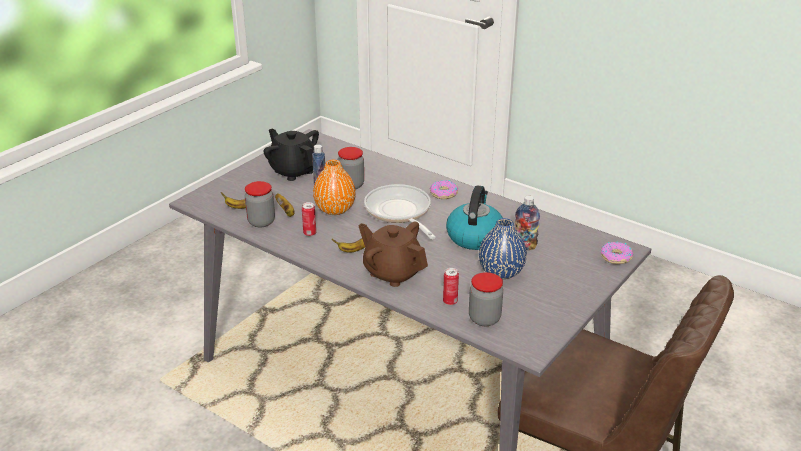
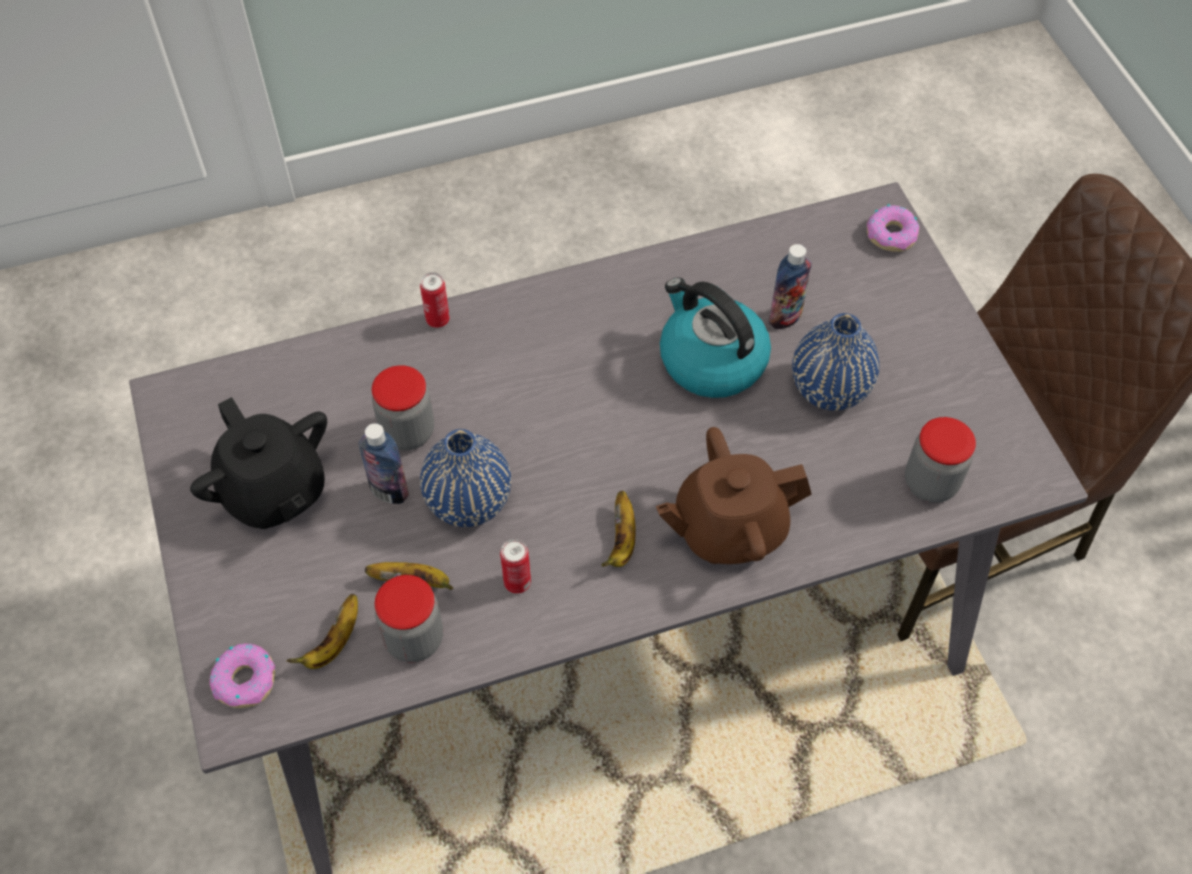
camera: 55 degrees left, 25 degrees up
black teapot [263,129,319,181] -> black teapot turned 120 degrees counterclockwise [190,397,327,529]
orange vase [313,160,356,215] -> blue vase [420,429,511,527]
frying pan [364,184,436,239] -> none
donut [430,180,458,199] -> donut moved to [209,643,275,708]
can [443,268,459,305] -> can moved to [420,272,450,328]

